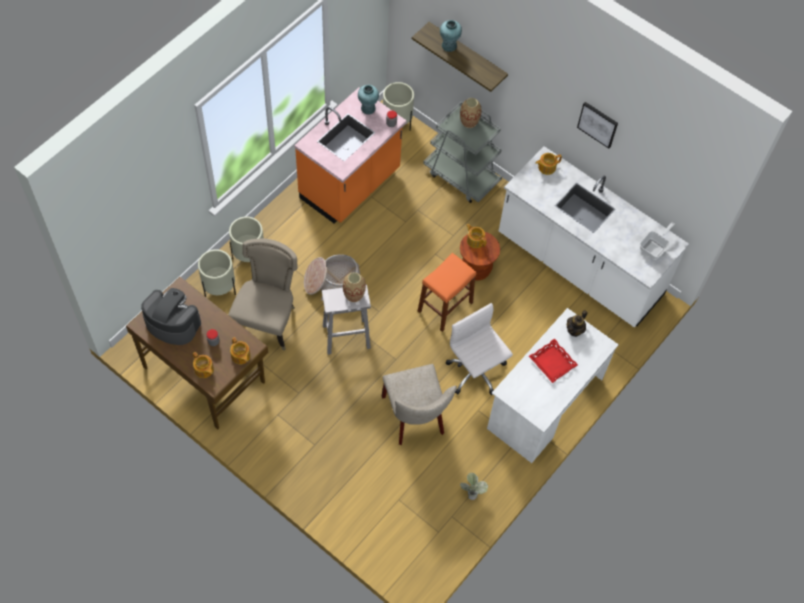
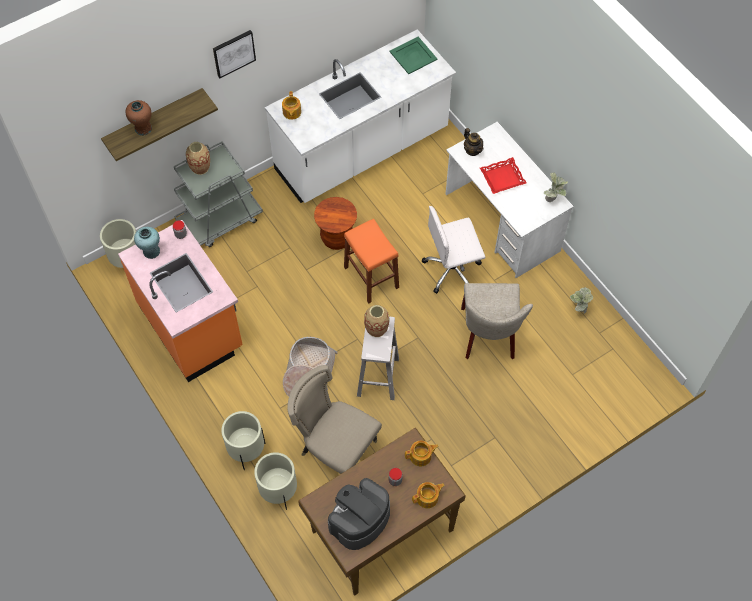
camera: 70 degrees left, 0 degrees up
beige chair [382,364,457,445] -> beige chair turned 90 degrees clockwise [461,283,533,359]
turquoise vase [440,20,462,52] -> brown vase [125,100,152,135]
teapot [467,224,487,248] -> none
picture [577,102,618,148] -> picture moved to [213,30,256,78]
frying pan [640,222,675,260] -> green tray [389,37,437,74]
none -> potted plant [544,173,568,202]

